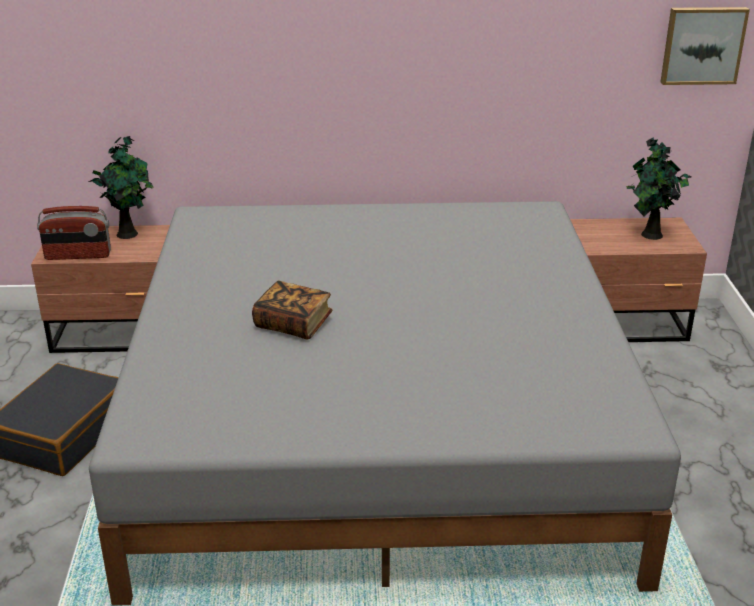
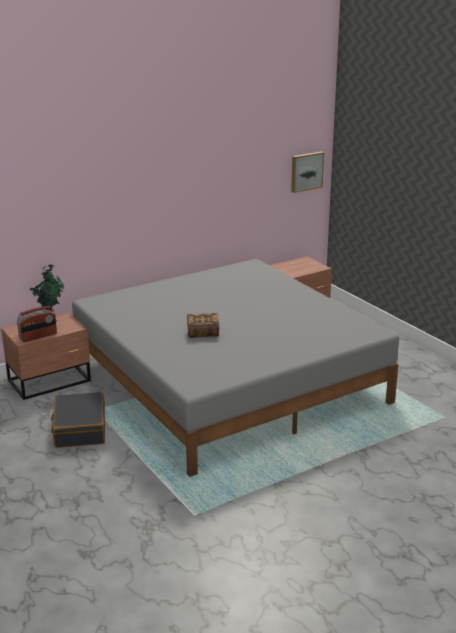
camera: 30 degrees left, 5 degrees down
potted plant [626,137,692,240] -> none

